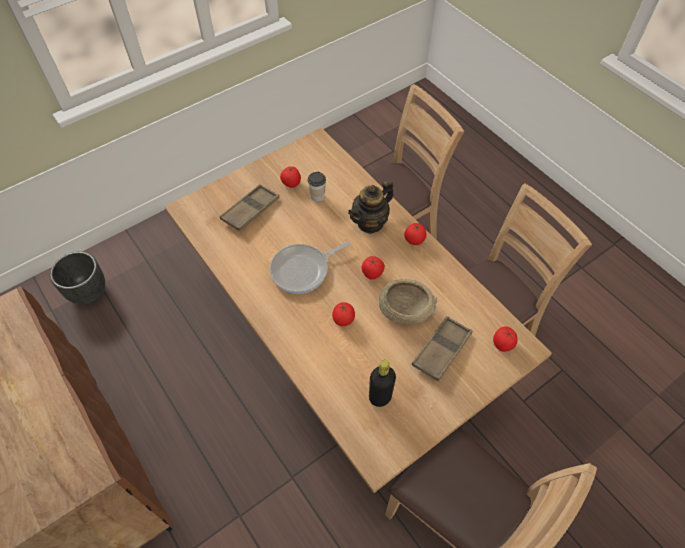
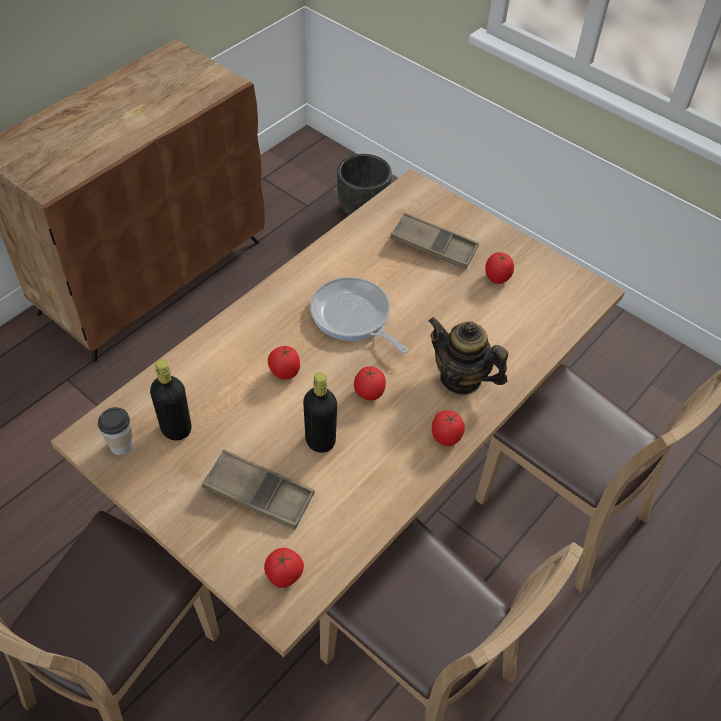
camera: 75 degrees right, 5 degrees down
cup [308,172,326,202] -> cup moved to [98,407,133,455]
beige bowl [379,279,437,324] -> black bottle [303,372,337,453]

